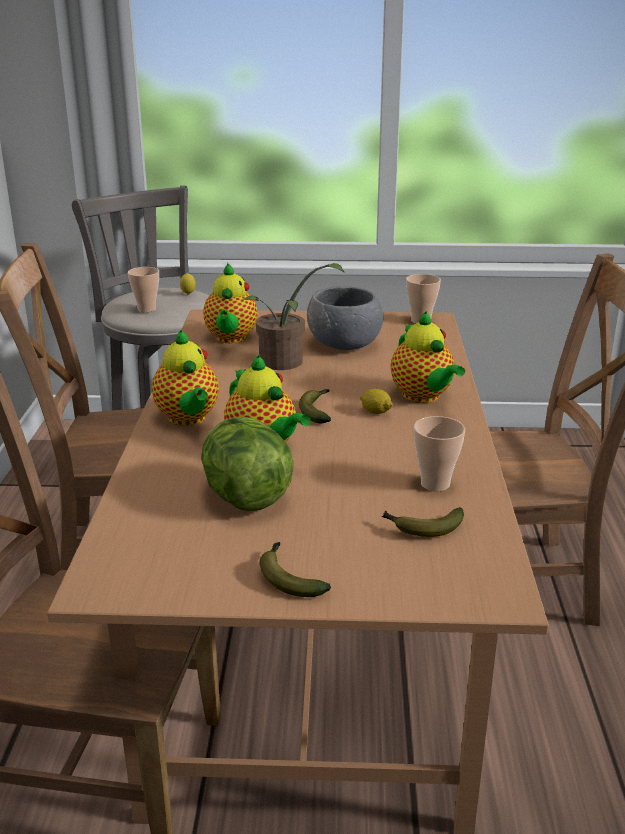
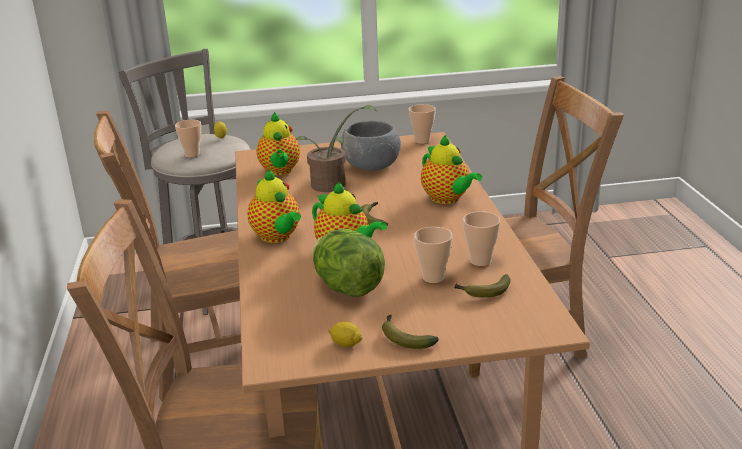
camera: 10 degrees left, 0 degrees up
lemon [360,389,393,414] -> lemon moved to [328,322,363,347]
none -> cup [414,227,453,283]

